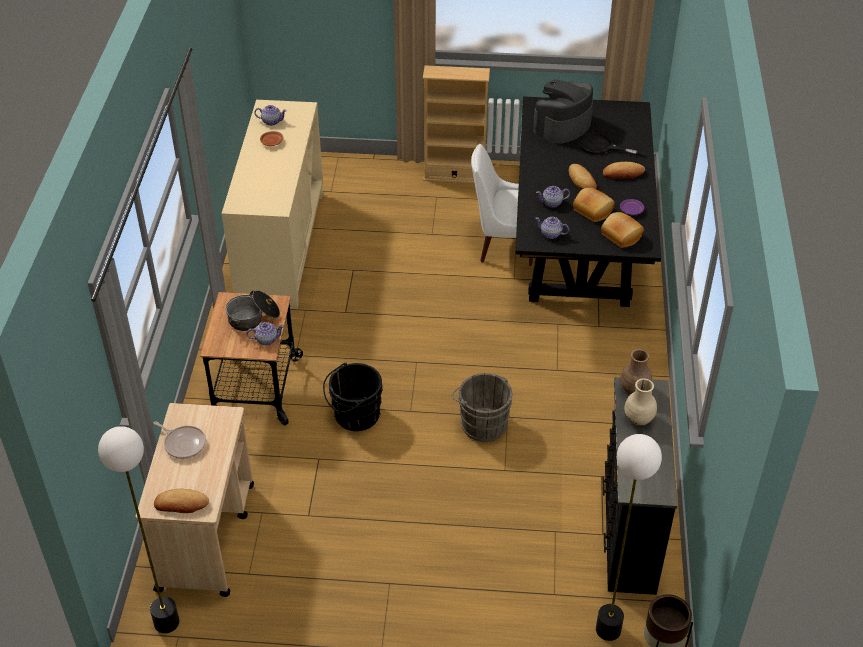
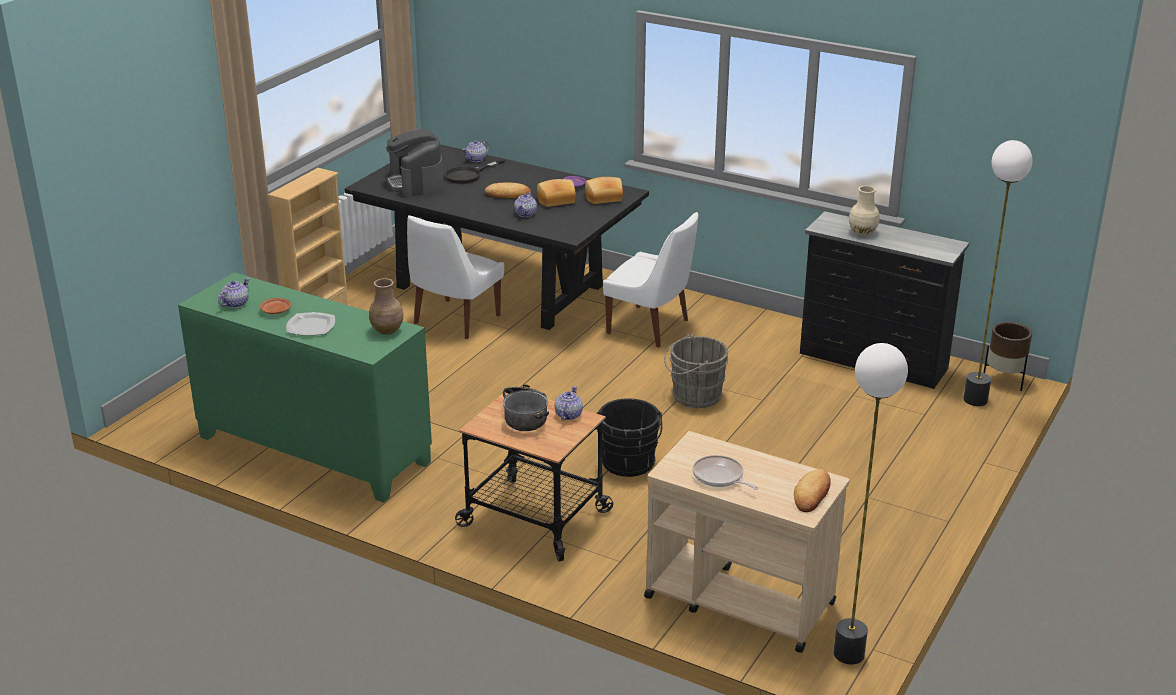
camera: 65 degrees left, 15 degrees down
frying pan [154,421,206,459] -> frying pan turned 105 degrees counterclockwise [693,455,759,490]
beige cabinet [221,100,323,309] -> green cabinet [178,272,432,503]
teapot [535,217,569,239] -> teapot moved to [462,140,490,162]
bread [603,162,645,179] -> none
brown vase [620,349,652,394] -> brown vase moved to [369,278,404,335]
none -> plate [286,312,335,336]
none -> white chair [603,212,699,348]

